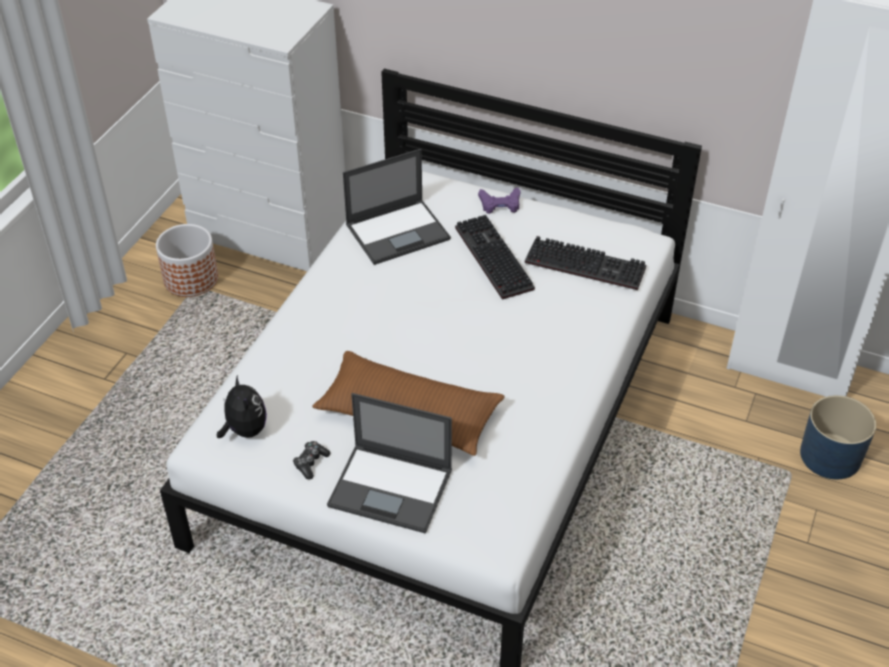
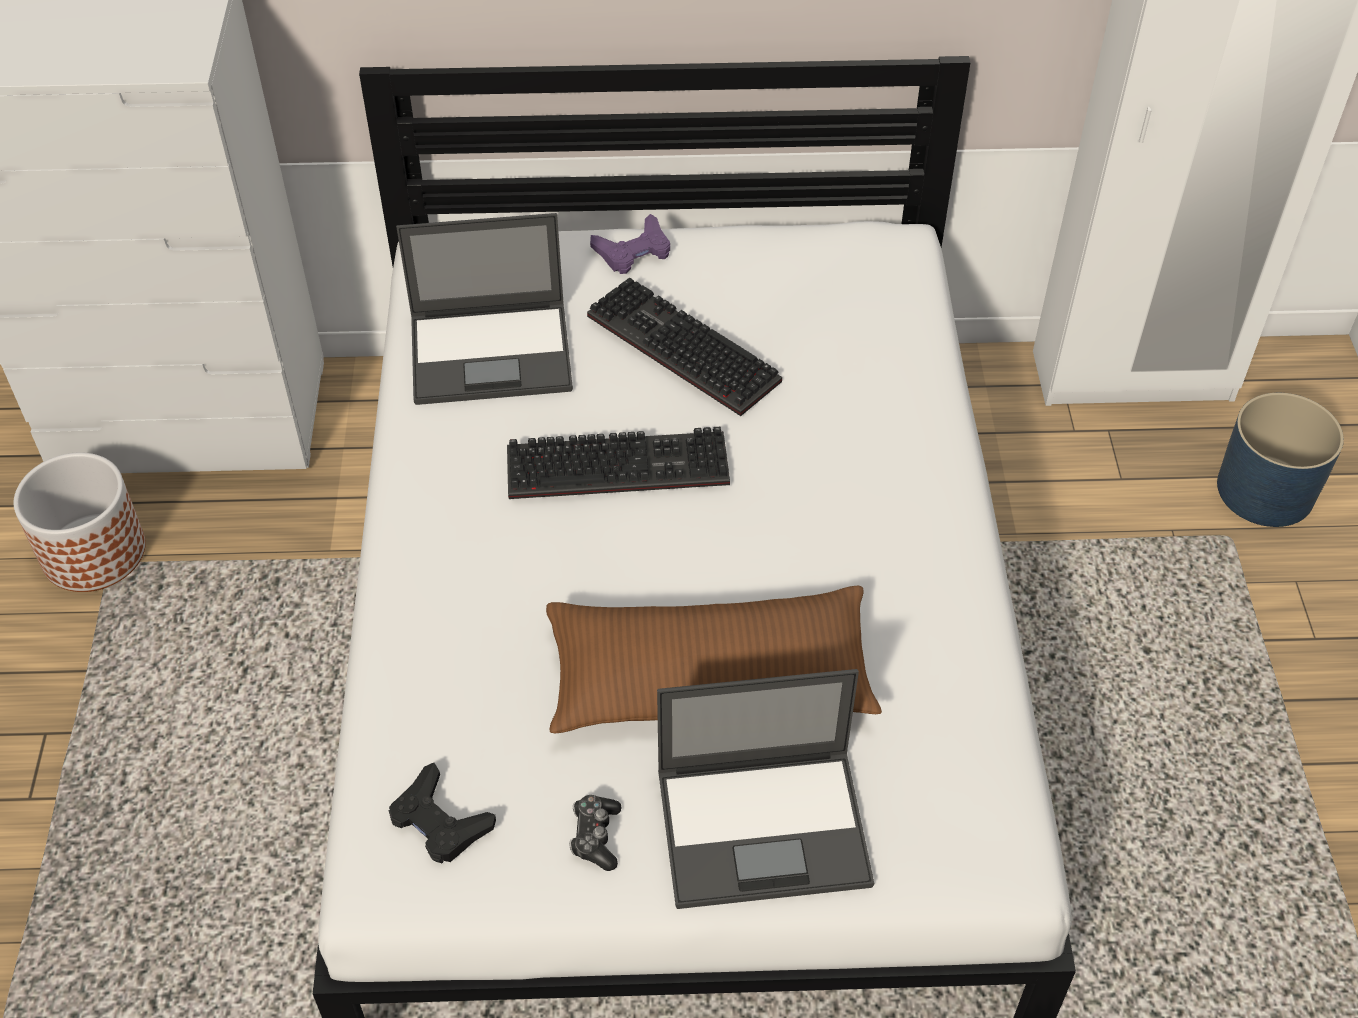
camera: 25 degrees left, 5 degrees up
plush toy [217,374,267,438] -> black game controller [388,763,496,863]
laptop [343,149,451,265] -> laptop turned 45 degrees clockwise [396,213,573,405]
keyboard [525,236,646,290] -> keyboard moved to [507,427,730,499]

